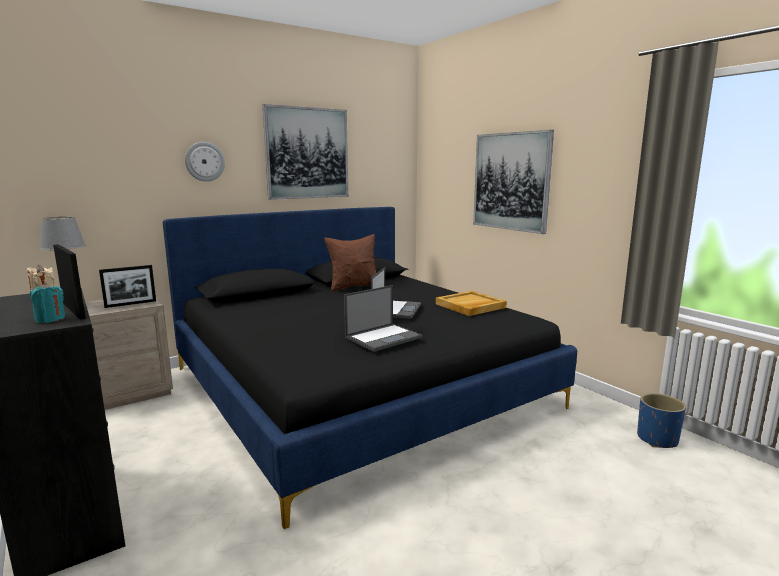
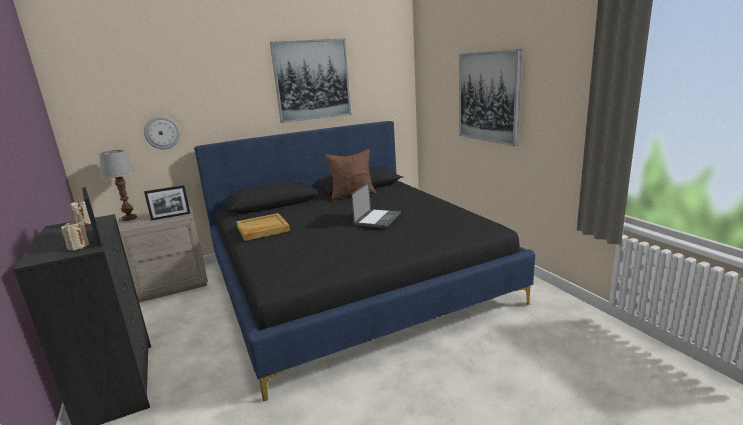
camera: 10 degrees right, 5 degrees up
turquoise candle [30,282,66,323] -> beige candle [61,220,89,250]
wall clock [185,142,225,182] -> wall clock moved to [144,116,180,149]
laptop [344,285,422,352] -> none
beige tray [436,291,507,316] -> beige tray moved to [236,213,290,241]
blue planter [637,393,686,448] -> none

